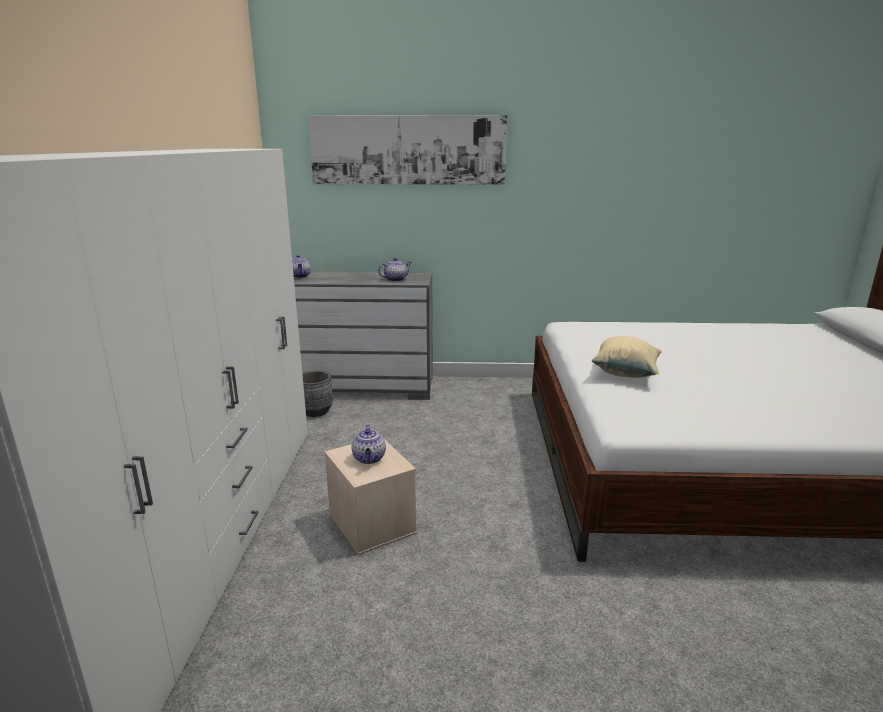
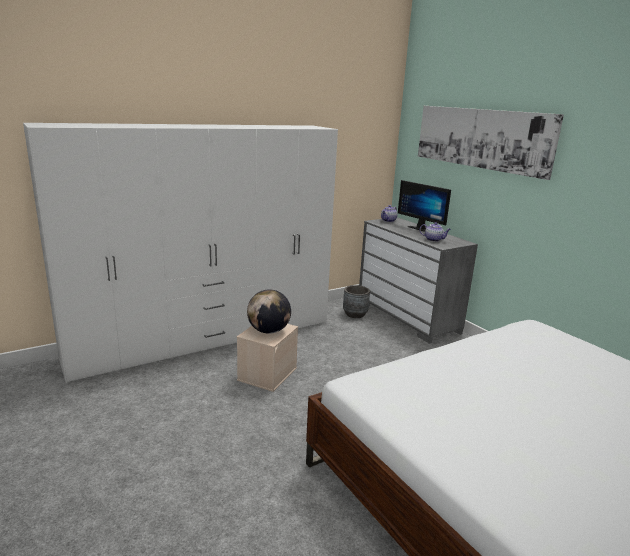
camera: 55 degrees right, 0 degrees up
teapot [351,425,386,464] -> globe [247,289,291,334]
beige pillow [592,336,662,378] -> none
none -> monitor [398,180,451,232]

